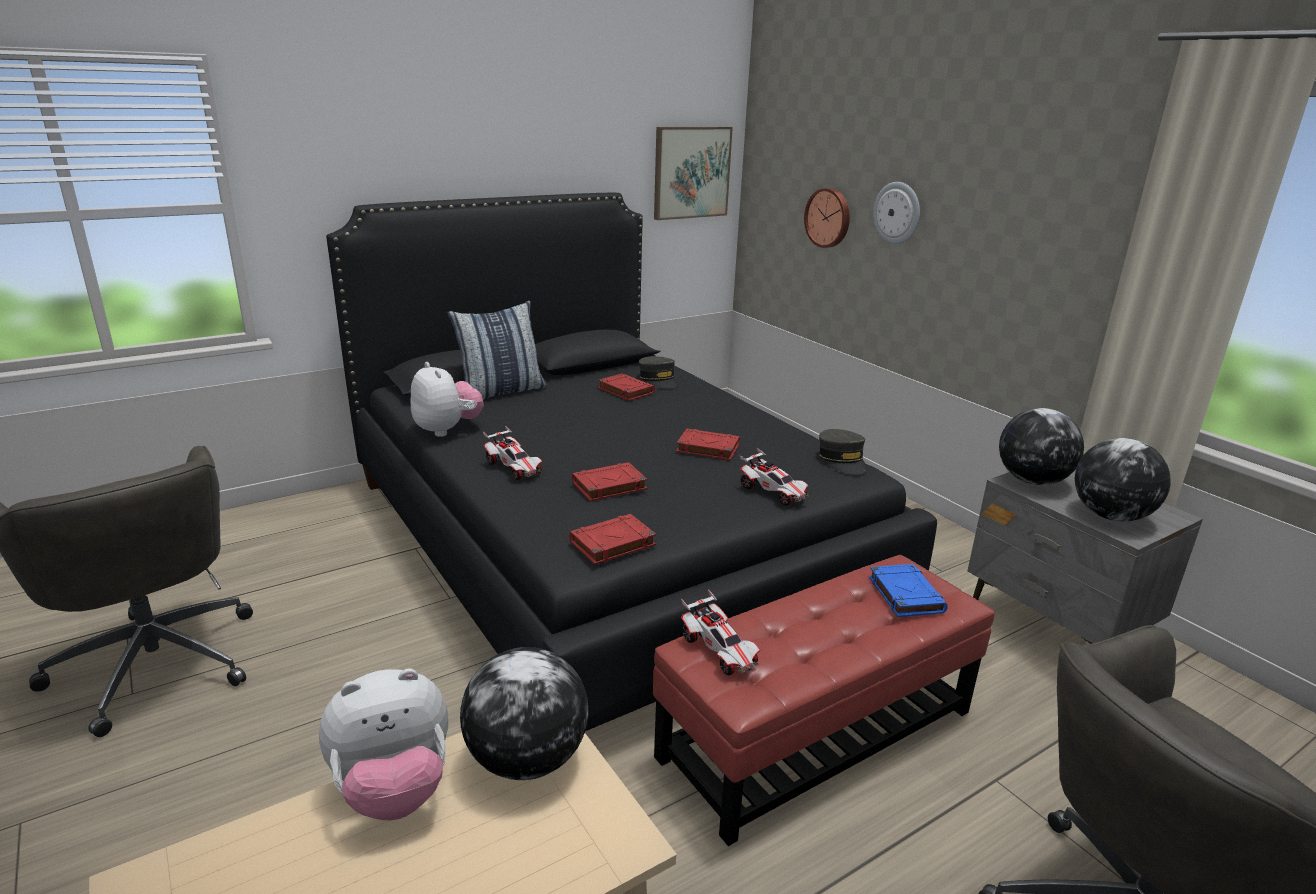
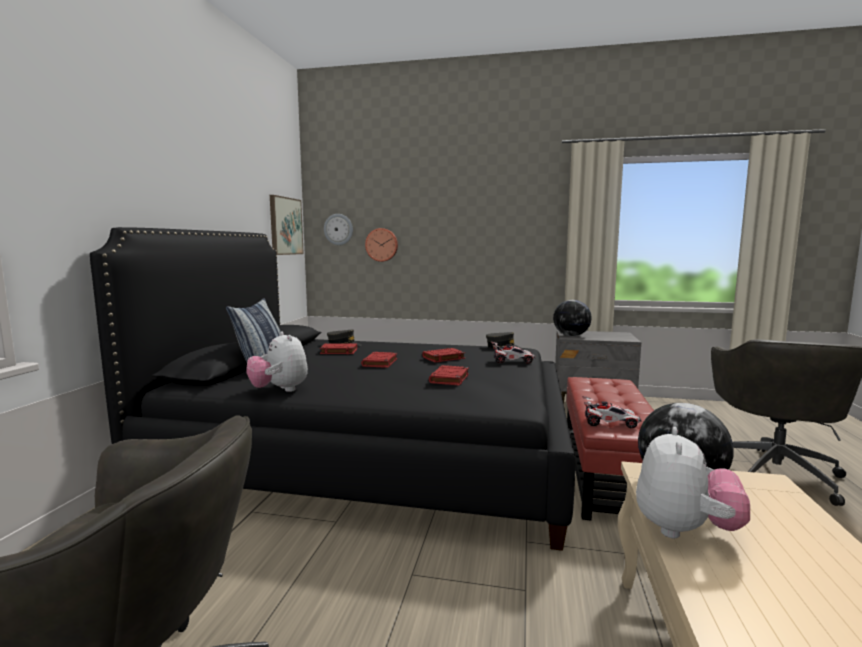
camera: 45 degrees left, 15 degrees down
plush toy [410,362,484,437] -> plush toy turned 135 degrees counterclockwise [246,331,308,392]
toy car [483,426,543,480] -> none
red book [569,514,656,565] -> red book moved to [361,352,397,368]
blue book [869,564,948,617] -> none
wall clock [873,182,920,244] -> wall clock moved to [324,214,353,245]
globe [1075,438,1171,522] -> none

